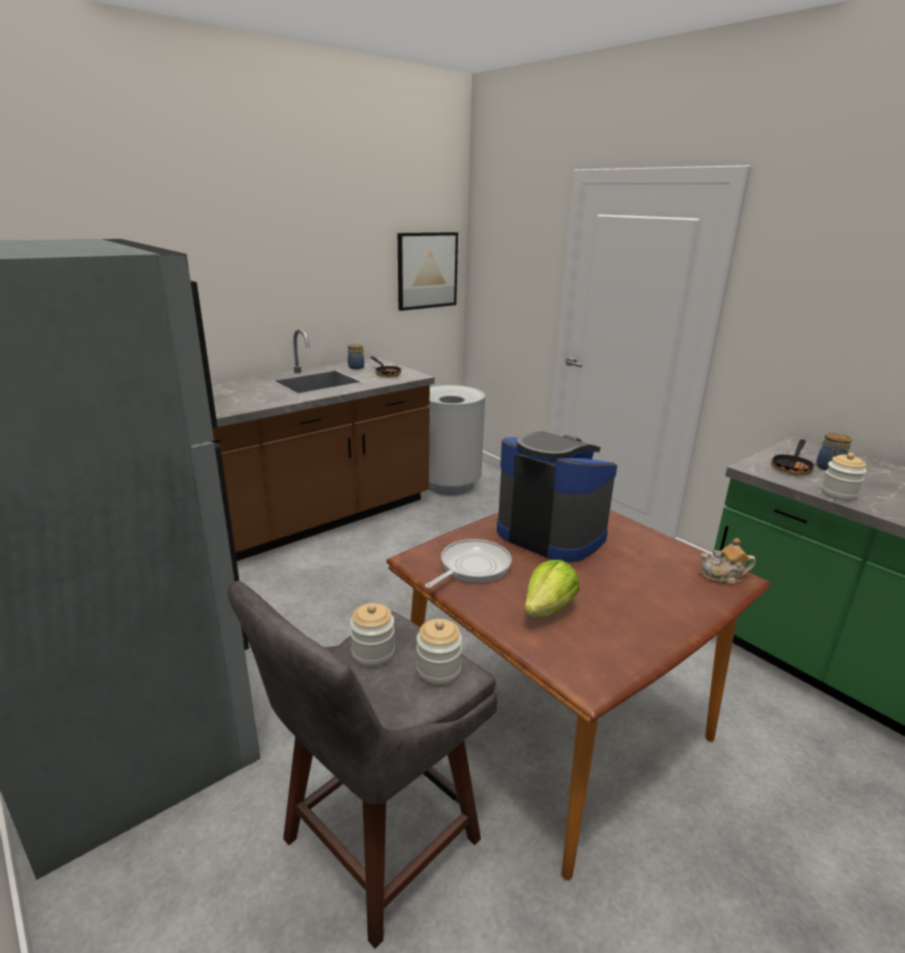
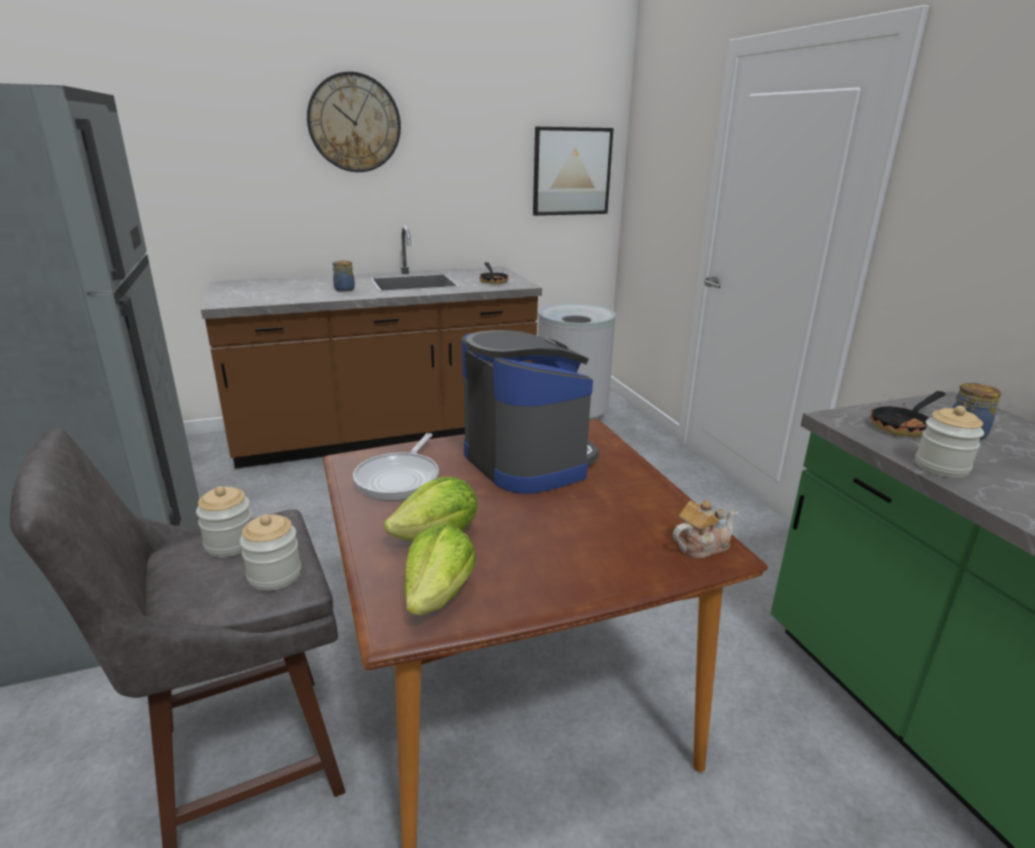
camera: 20 degrees right, 0 degrees up
jar [348,344,364,369] -> jar moved to [333,261,355,292]
frying pan [425,539,512,589] -> frying pan turned 135 degrees clockwise [353,433,439,501]
teapot [700,538,756,585] -> teapot turned 135 degrees clockwise [673,500,738,559]
none -> wall clock [307,72,401,172]
none -> lettuce [404,524,476,615]

